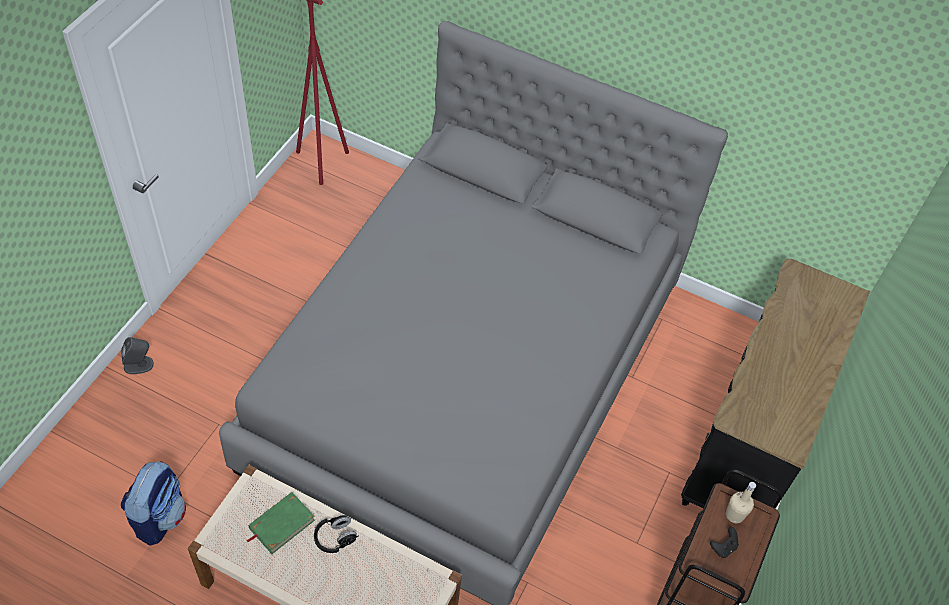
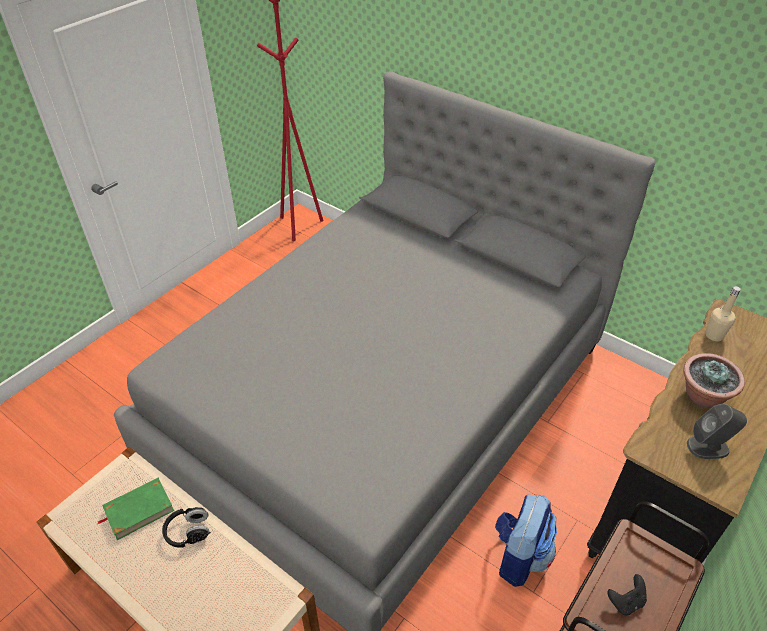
camera: 15 degrees right, 10 degrees down
grey speaker [121,337,154,374] -> grey speaker moved to [687,404,747,459]
backpack [121,461,186,546] -> backpack moved to [495,495,557,587]
beige bottle [726,482,756,523] -> beige bottle moved to [705,286,741,341]
none -> potted plant [683,353,745,408]

